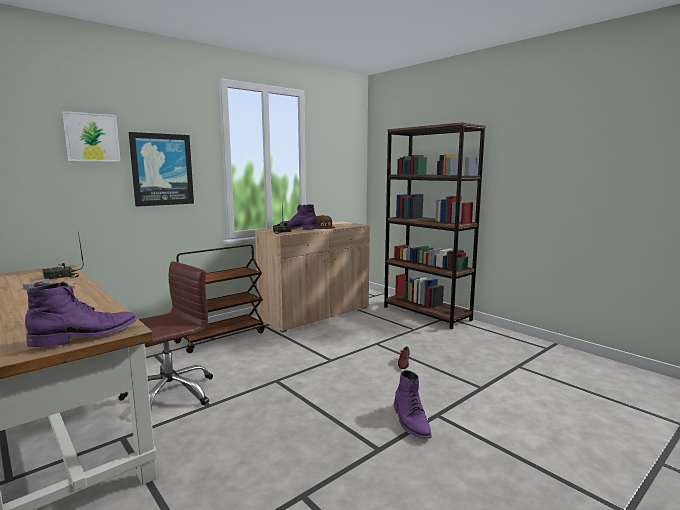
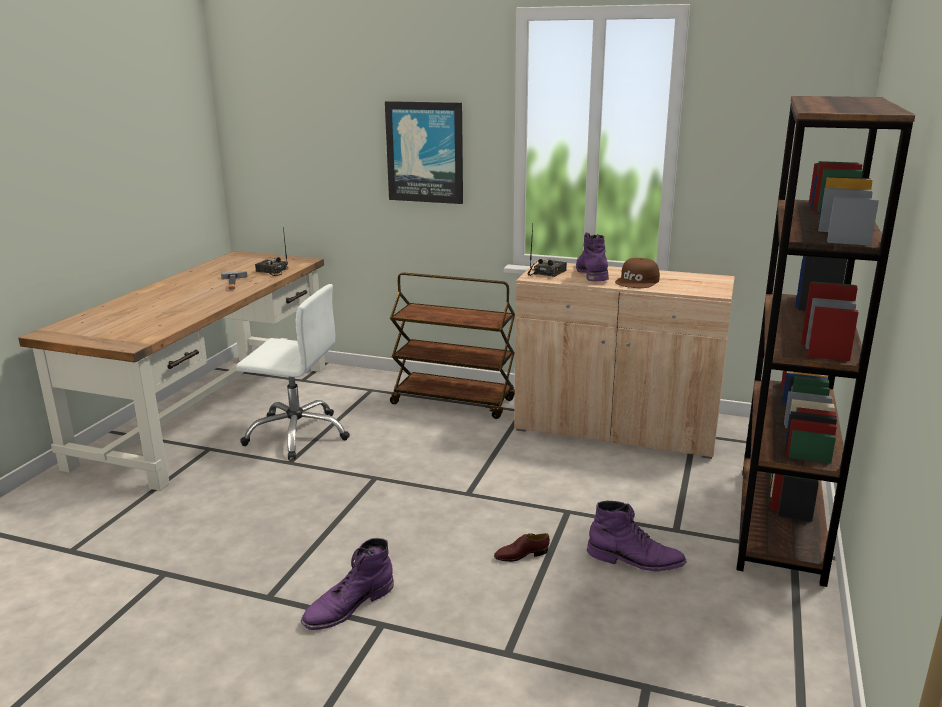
camera: 60 degrees right, 10 degrees up
purple boot [25,281,137,347] -> purple boot moved to [587,501,686,572]
picture [62,111,121,162] -> none
brown office chair [118,261,213,408] -> white office chair [236,284,350,460]

